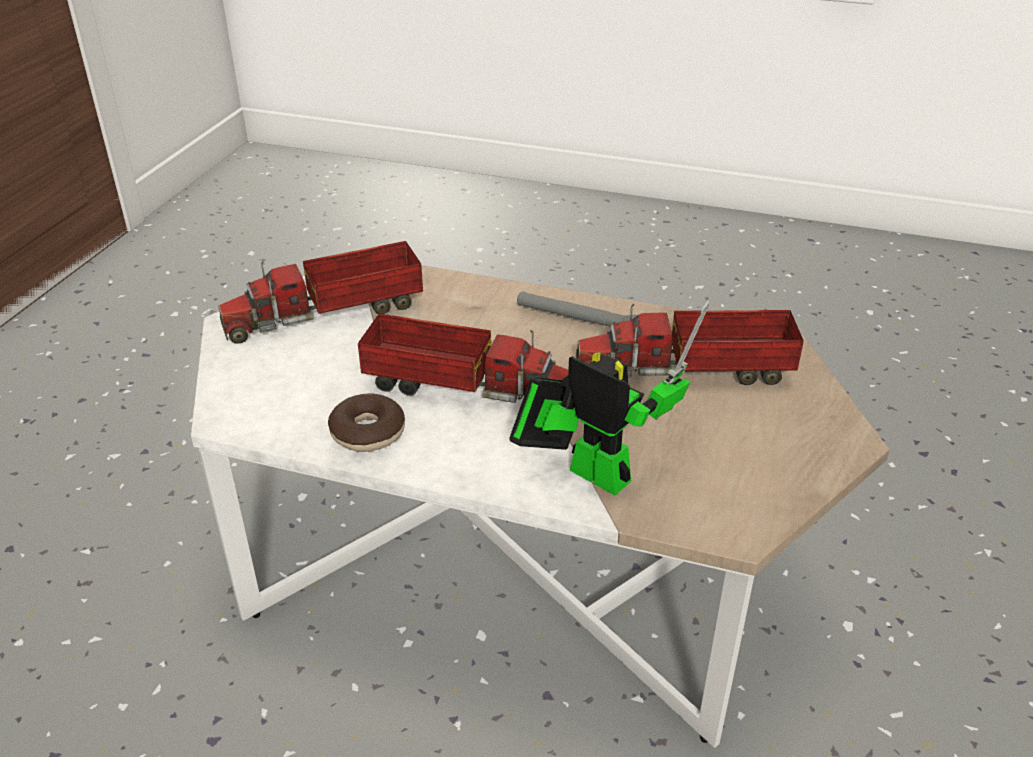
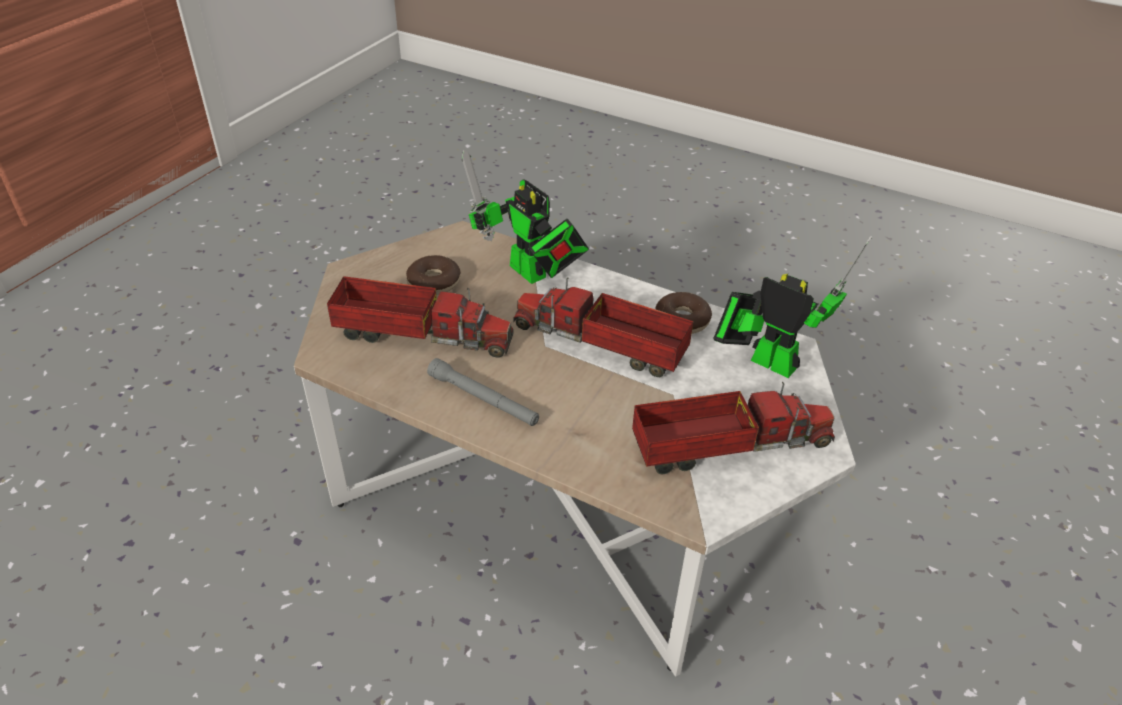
camera: 170 degrees left, 5 degrees up
none -> donut [406,255,461,295]
none -> toy robot [713,236,872,378]

